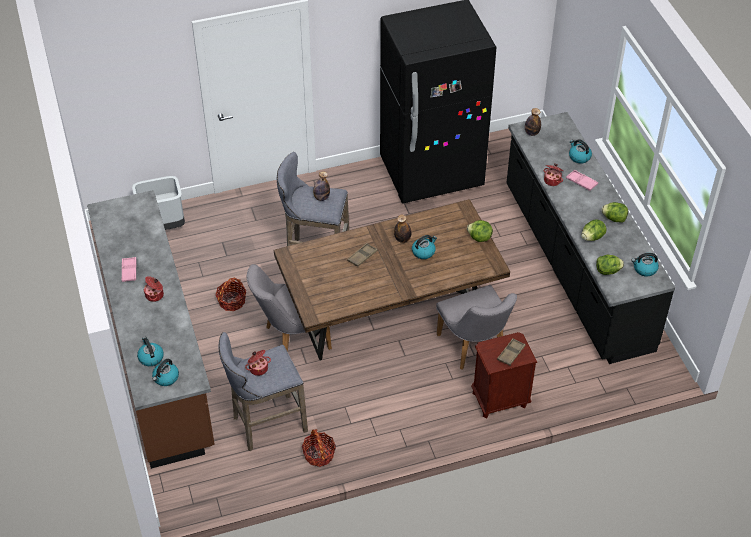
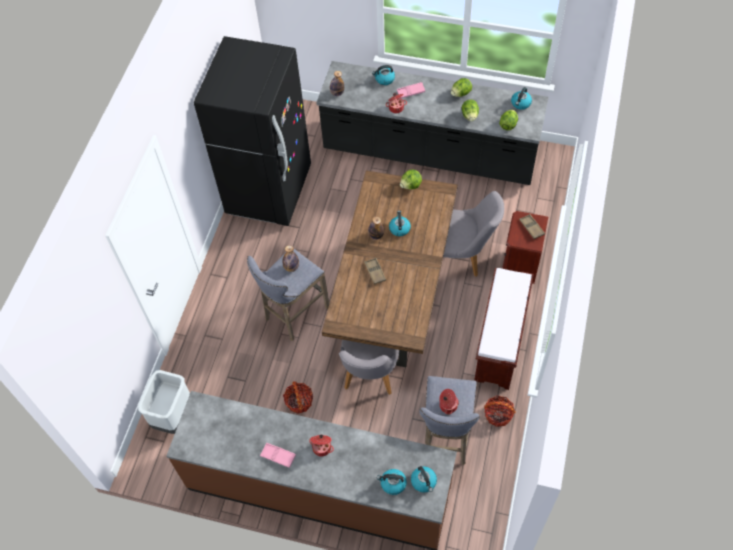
camera: 55 degrees left, 10 degrees up
none -> brown bench [474,268,534,390]

